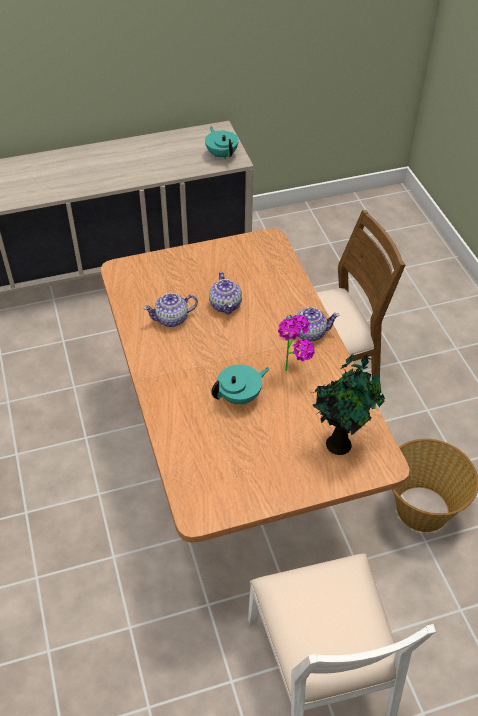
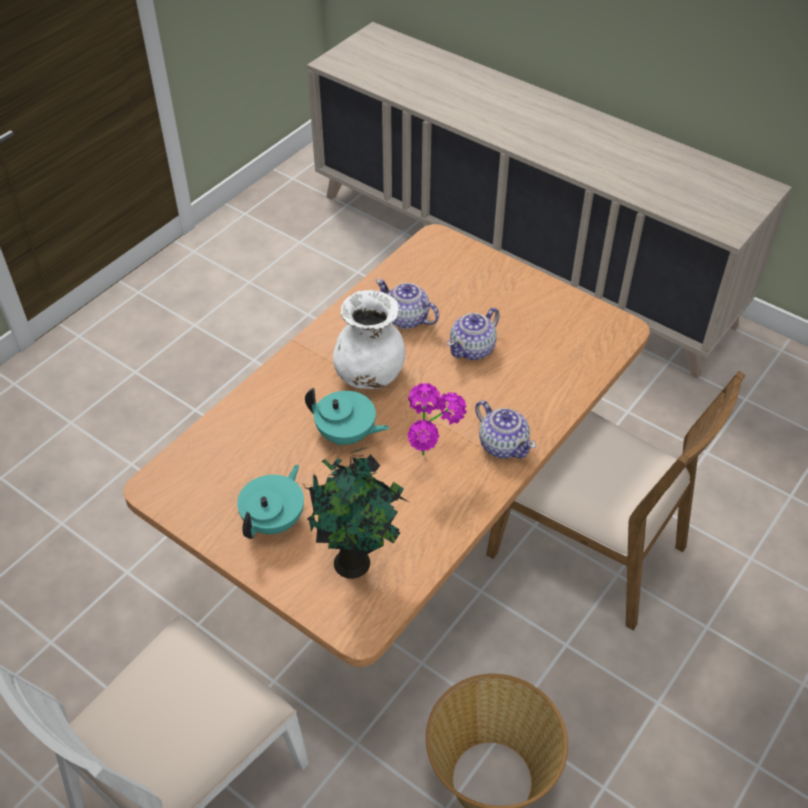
camera: 55 degrees right, 0 degrees up
turquoise teapot [205,127,239,159] -> turquoise teapot moved to [237,464,304,539]
none -> white vase [333,290,405,389]

